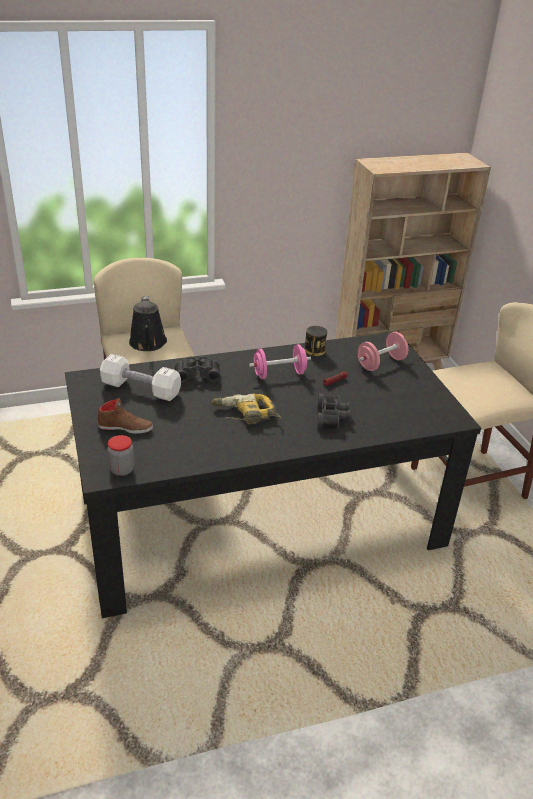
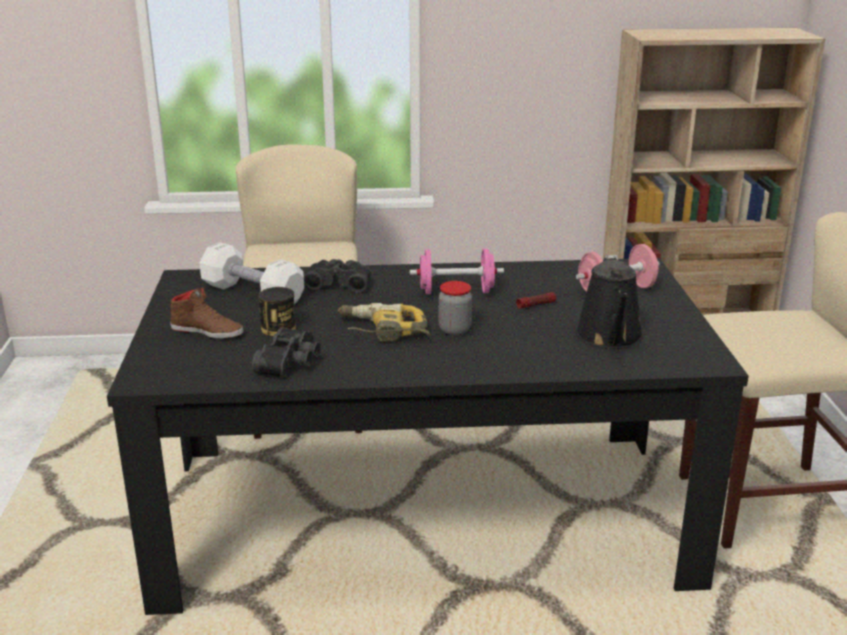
camera: 15 degrees right, 10 degrees down
jar [108,435,134,476] -> jar moved to [439,281,472,335]
black watering can [129,296,167,351] -> black watering can moved to [576,255,643,349]
can [305,326,327,356] -> can moved to [259,287,296,337]
black binoculars [317,393,350,429] -> black binoculars moved to [252,327,321,378]

